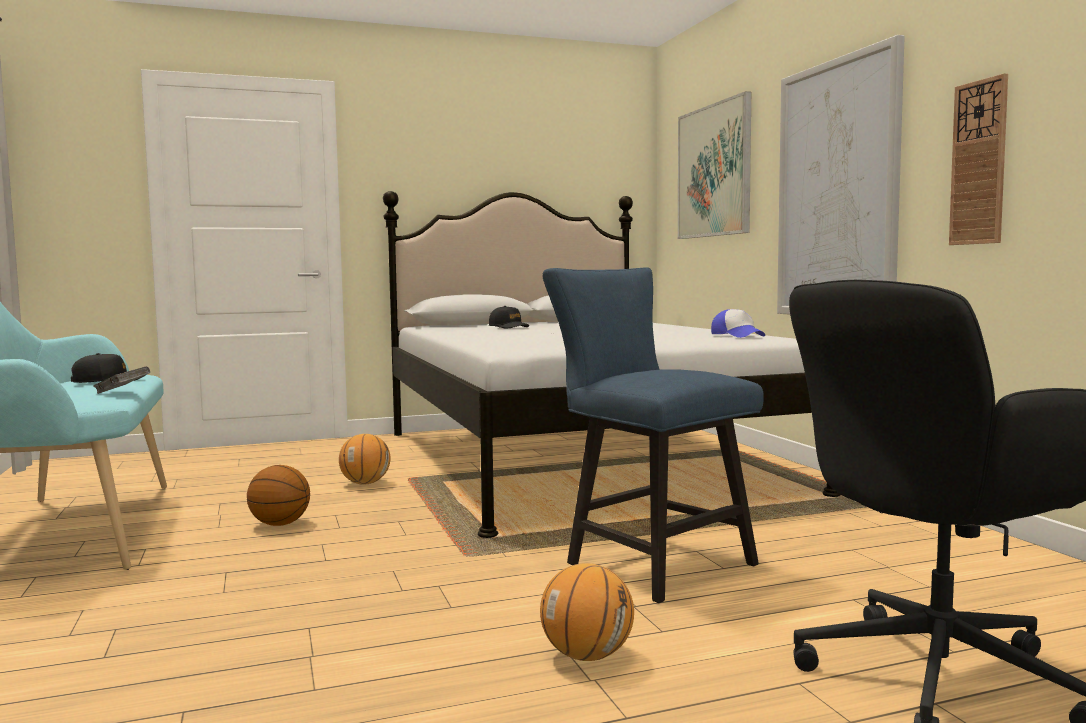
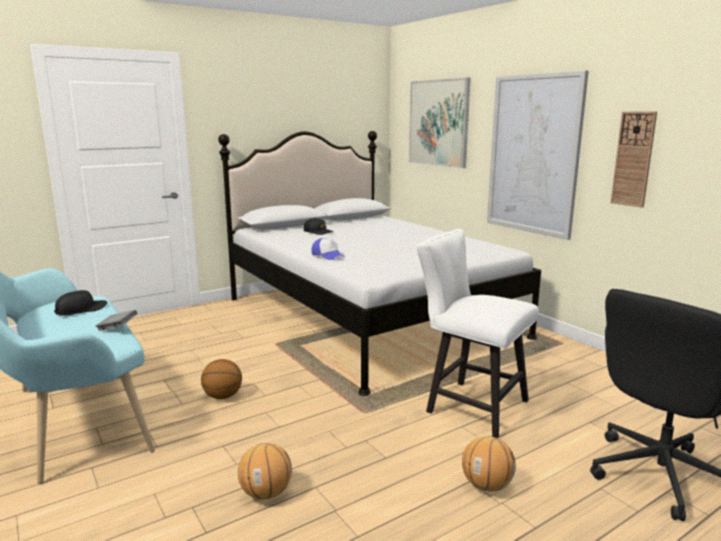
camera: 15 degrees left, 10 degrees up
basketball [339,434,390,485] -> basketball moved to [238,443,292,500]
blue chair [542,267,764,603] -> white chair [416,229,539,438]
cap [711,309,765,338] -> cap moved to [311,238,345,260]

